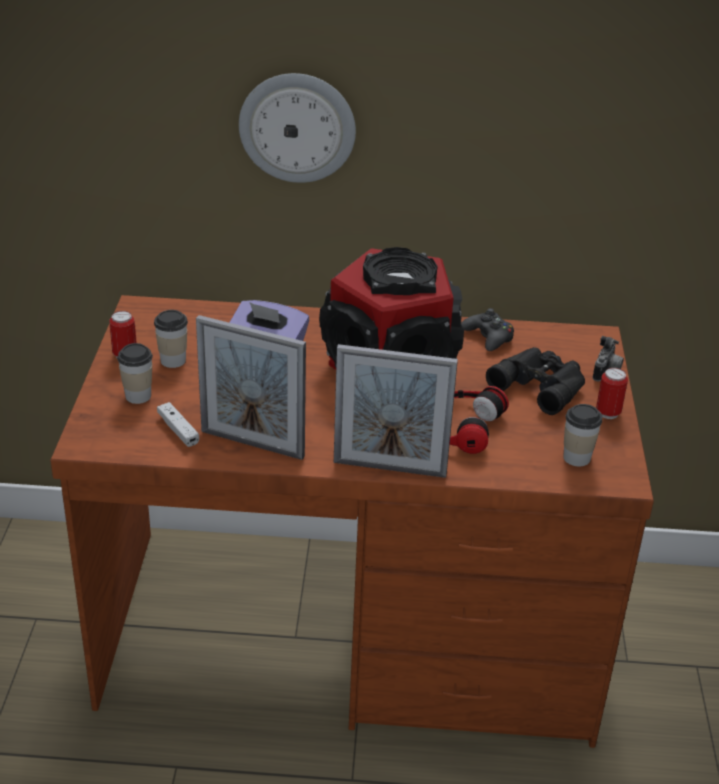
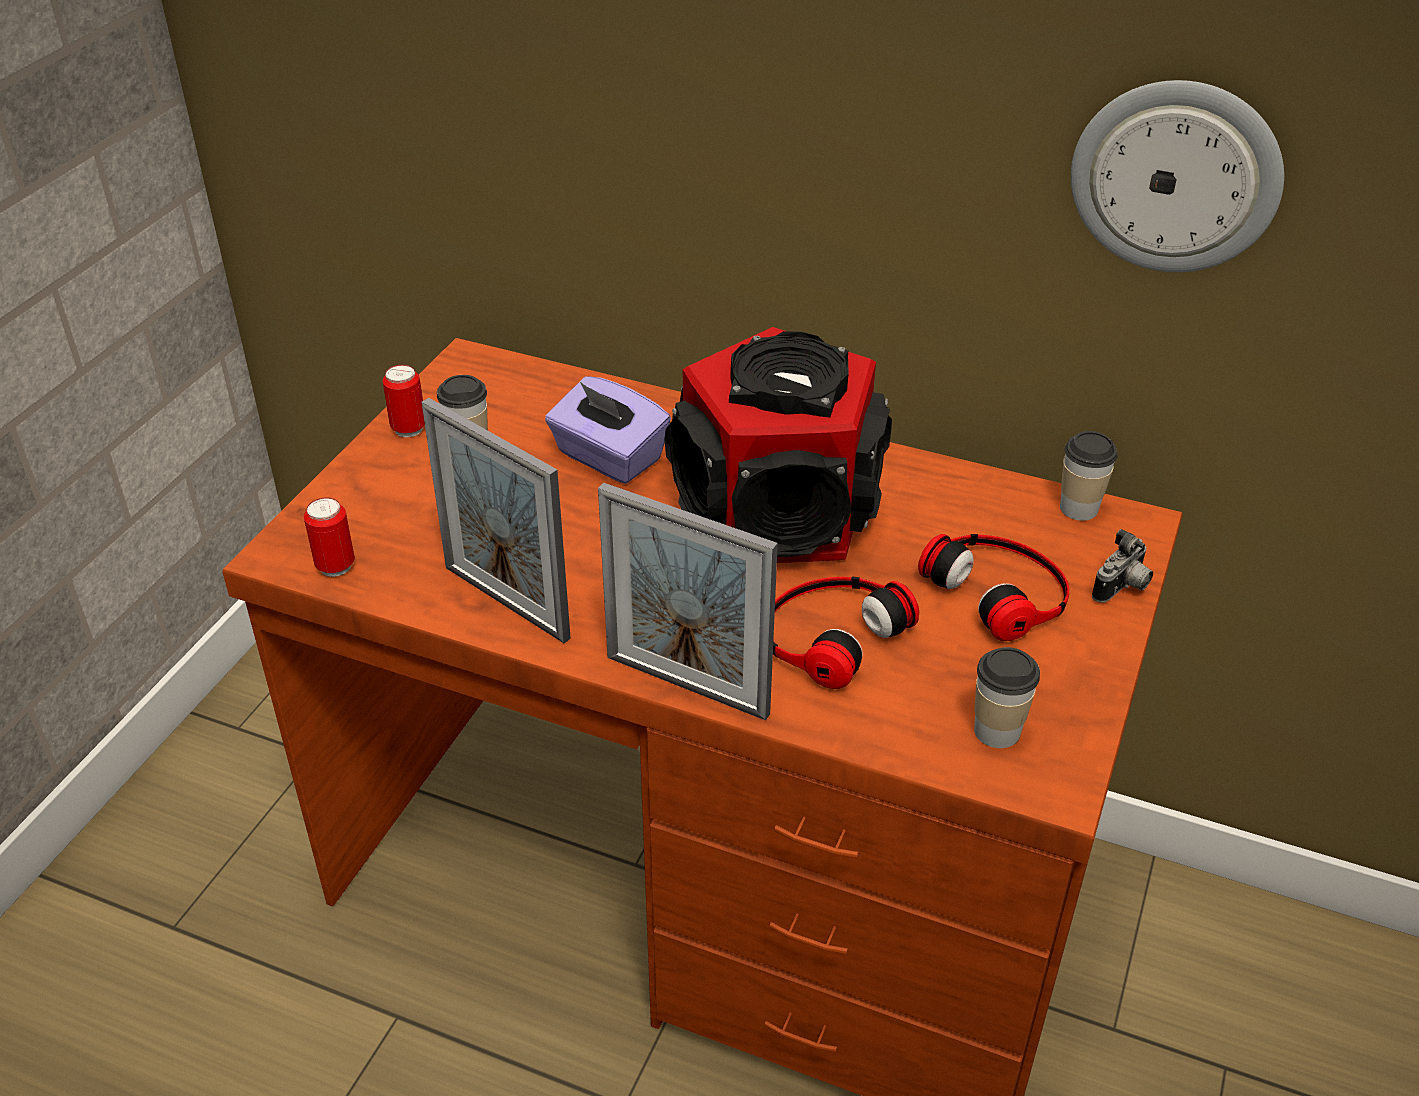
camera: 20 degrees right, 5 degrees up
cup [117,343,153,404] -> cup moved to [1060,431,1118,521]
white game controller [157,402,199,447] -> none
wall clock [239,73,356,183] -> wall clock moved to [1071,80,1284,272]
black game controller [461,308,514,351] -> none
black binoculars [486,347,585,415] -> headphones [918,534,1069,641]
can [596,368,628,419] -> can moved to [304,497,355,577]

